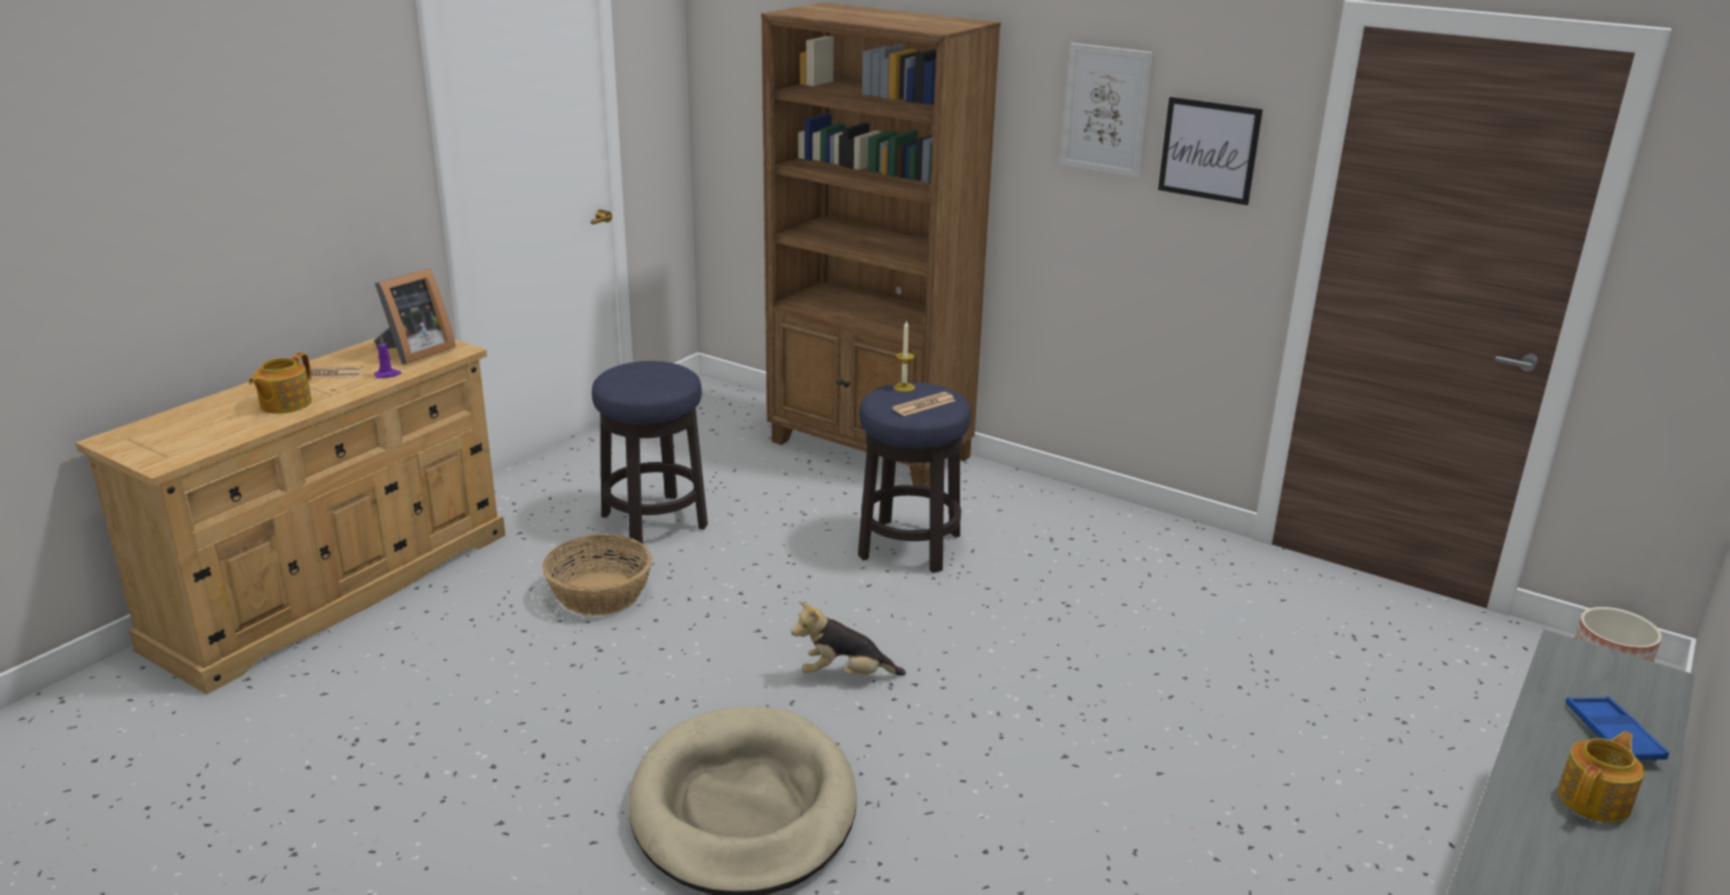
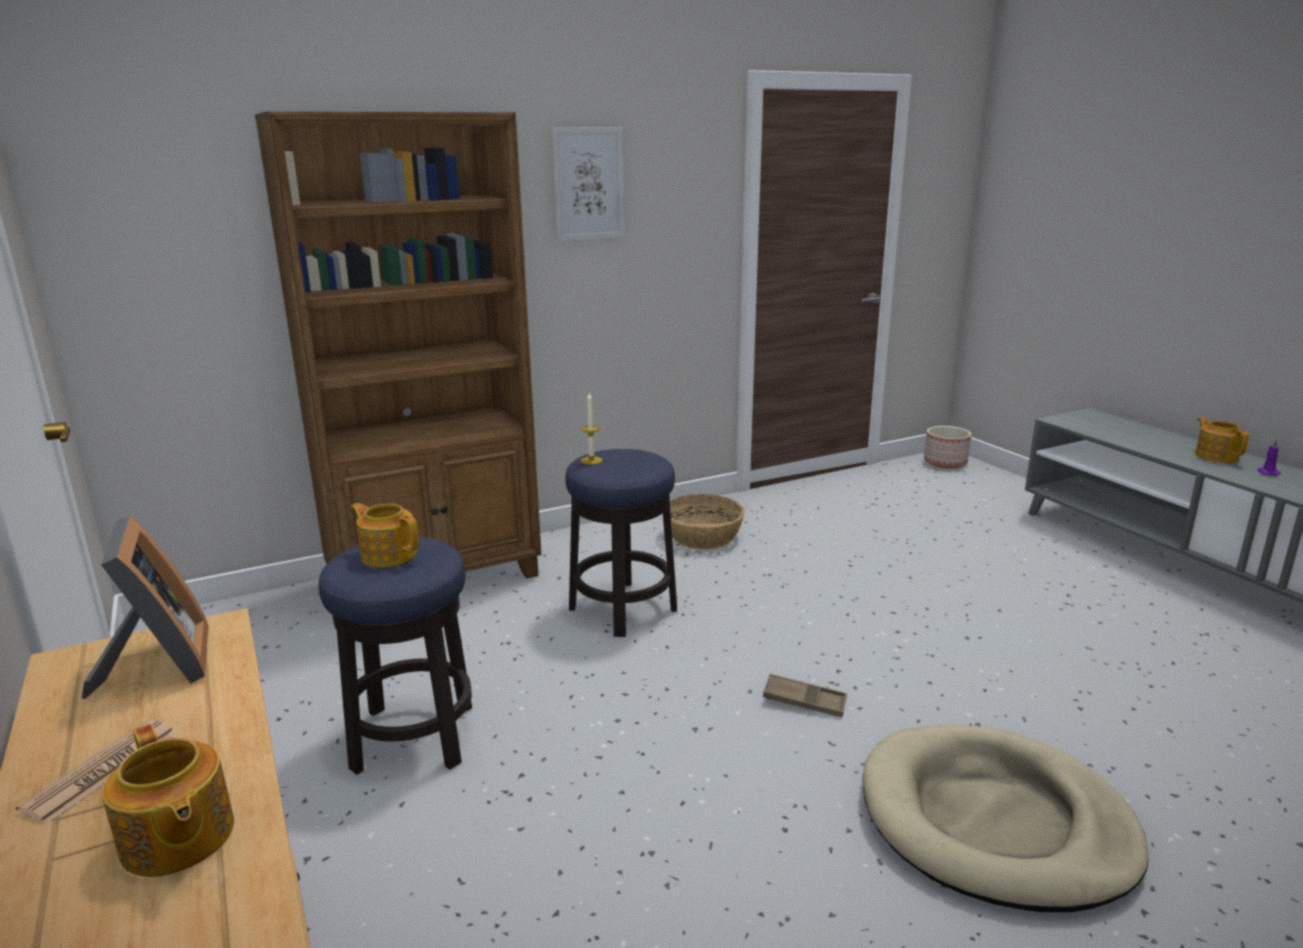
camera: 60 degrees left, 5 degrees down
purple candle [374,337,401,378] -> purple candle moved to [1257,439,1280,476]
basket [542,534,652,615] -> basket moved to [670,494,745,550]
plush toy [791,601,906,676] -> brown tray [763,674,847,717]
newspaper [892,392,955,416] -> none
picture [1158,97,1263,205] -> none
blue tray [1566,696,1669,762] -> none
none -> teapot [351,503,419,567]

